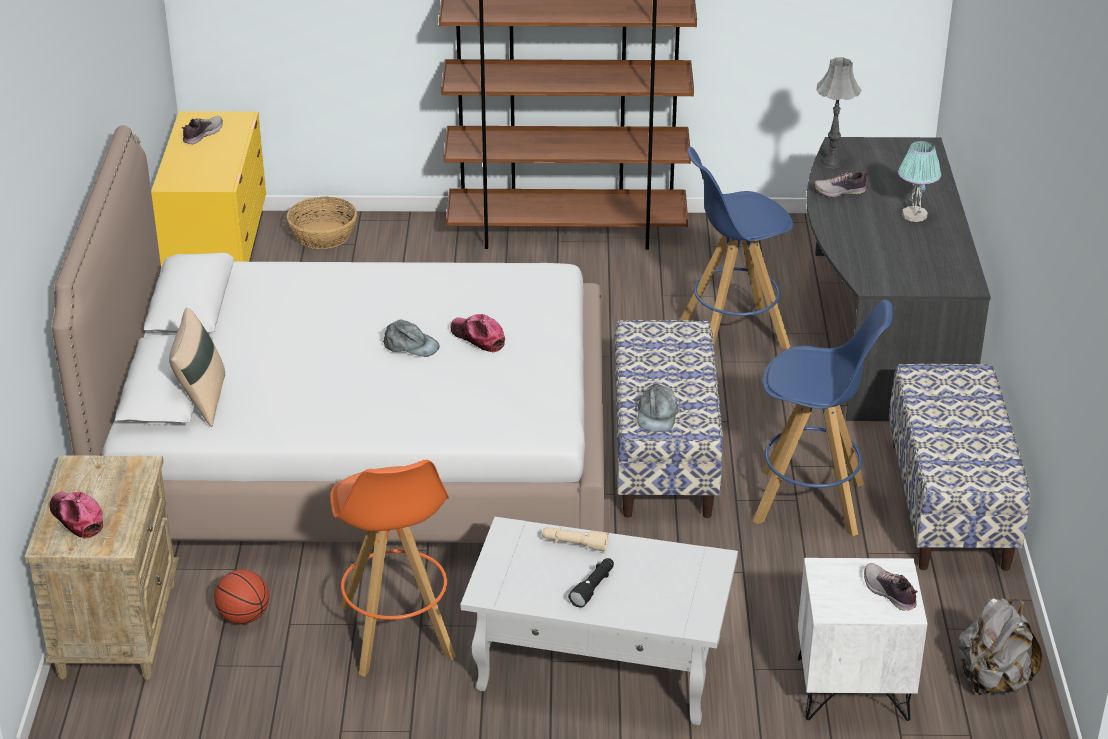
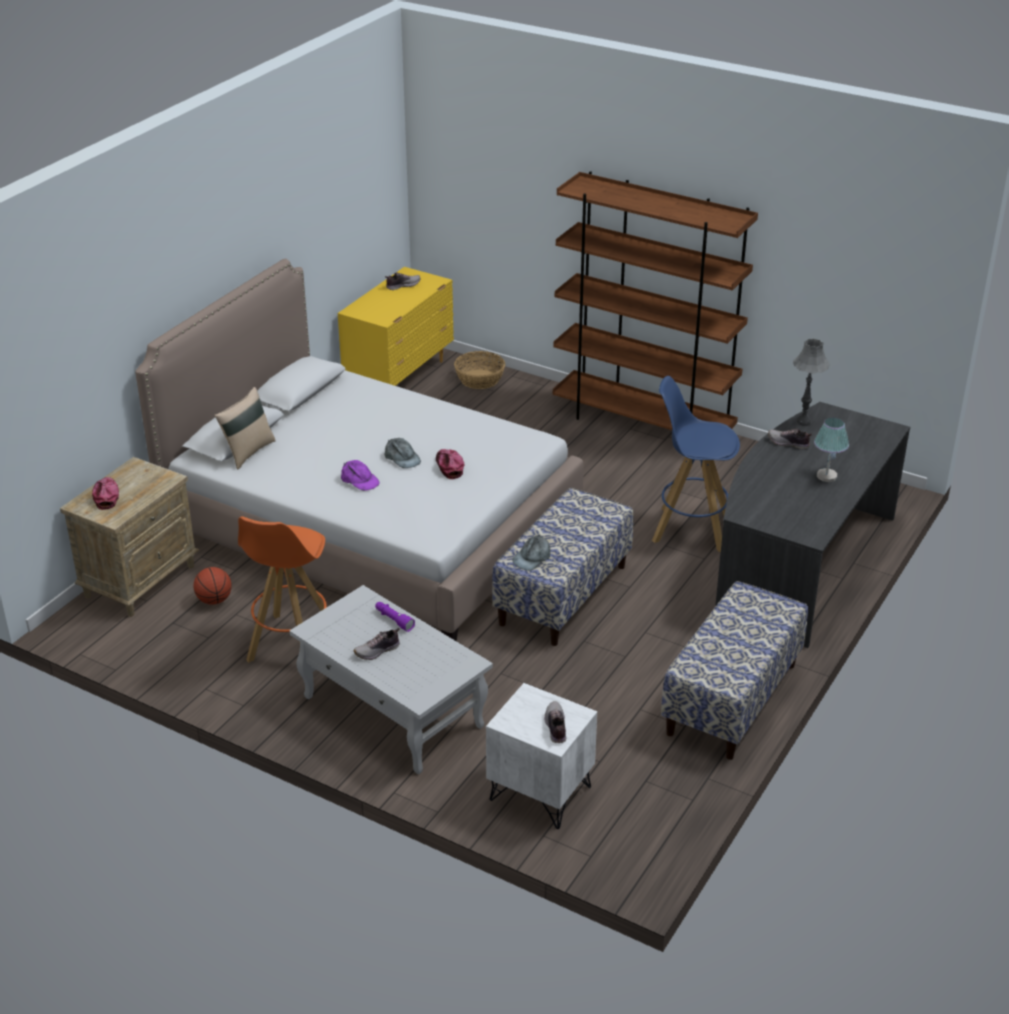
camera: 30 degrees right, 0 degrees up
beige flashlight [542,527,609,552] -> purple flashlight [375,602,415,632]
black flashlight [568,558,614,608] -> shoe [354,628,400,660]
blue stool [753,300,893,536] -> none
grey backpack [959,598,1042,695] -> none
none -> purple cap [341,460,380,491]

